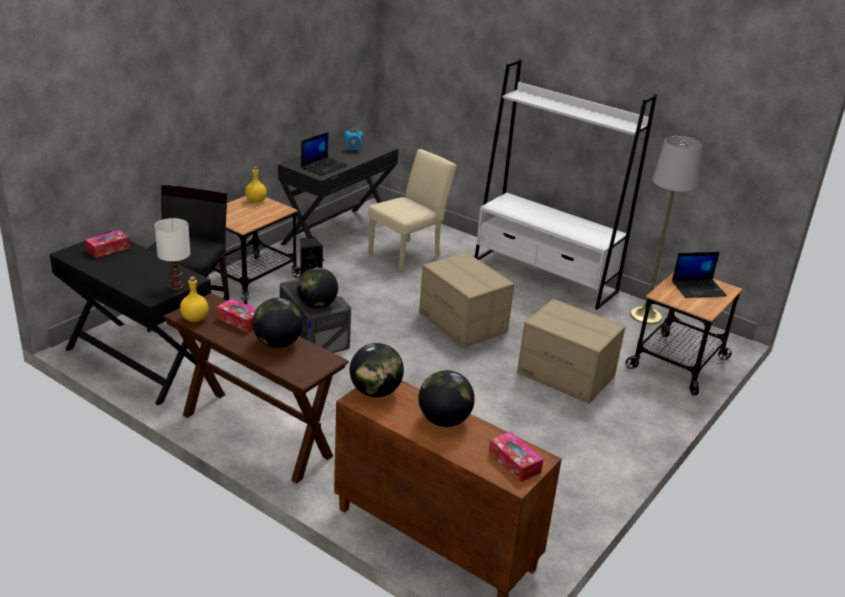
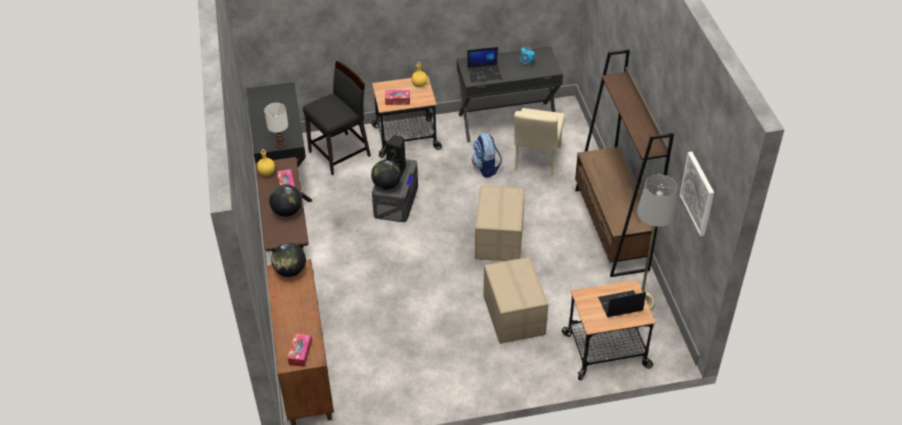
camera: 45 degrees right, 15 degrees up
tissue box [85,230,130,258] -> tissue box moved to [385,90,410,105]
beige chair [368,149,456,272] -> beige chair turned 105 degrees clockwise [514,108,565,176]
globe [418,370,475,427] -> none
white bookcase [475,59,657,310] -> brown bookcase [575,49,674,277]
laptop [672,252,727,298] -> laptop turned 135 degrees clockwise [598,290,646,317]
none -> backpack [472,132,502,178]
none -> picture [680,151,714,237]

